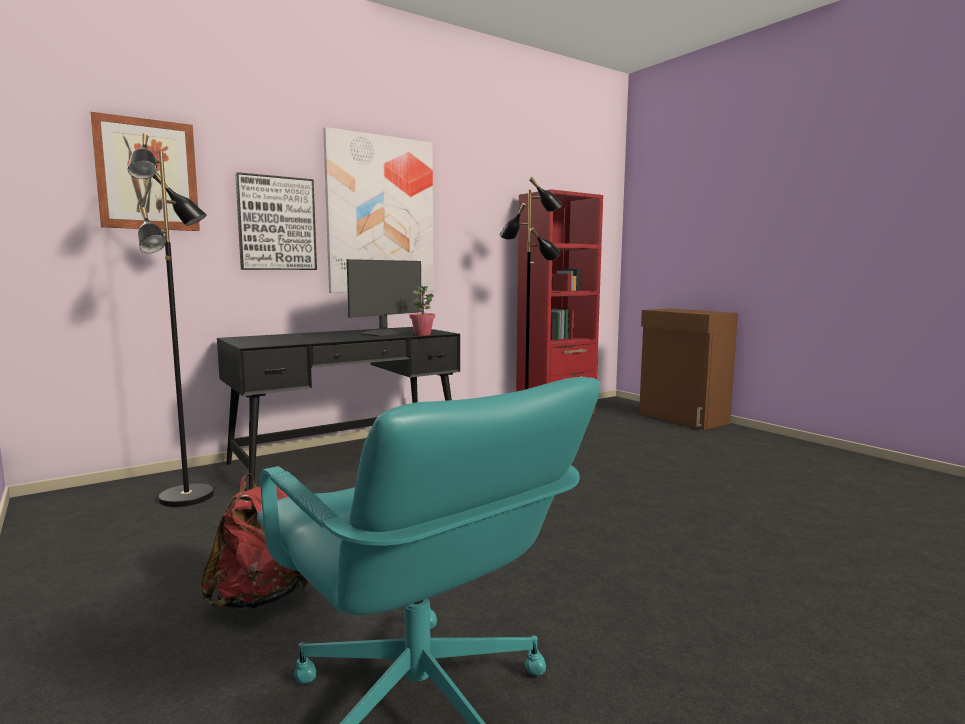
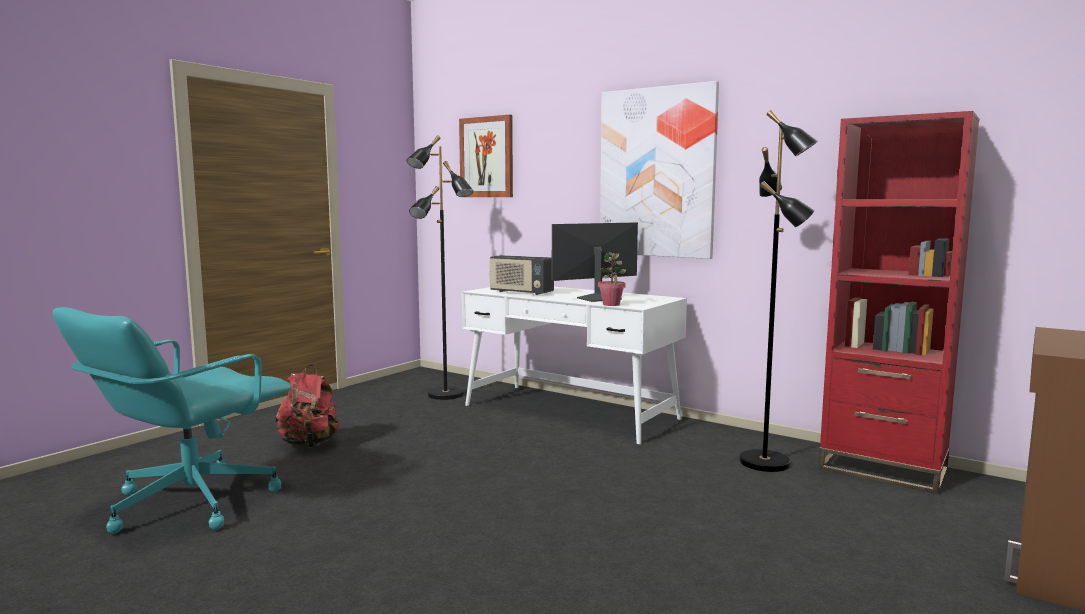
camera: 70 degrees right, 0 degrees up
black desk [217,327,460,490] -> white desk [462,287,687,444]
picture [235,172,317,270] -> none
monitor [347,259,422,336] -> monitor turned 135 degrees clockwise [552,222,638,302]
none -> radio [489,255,554,295]

